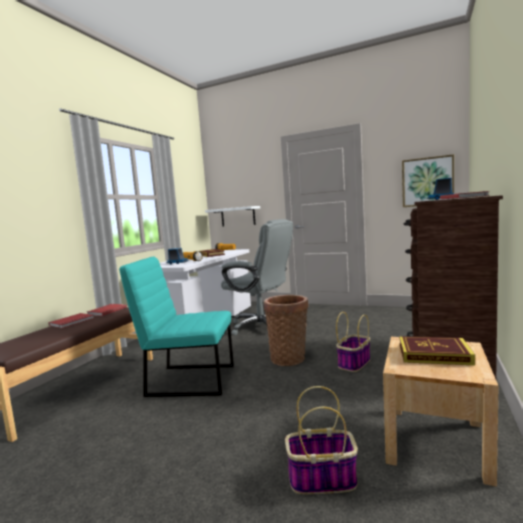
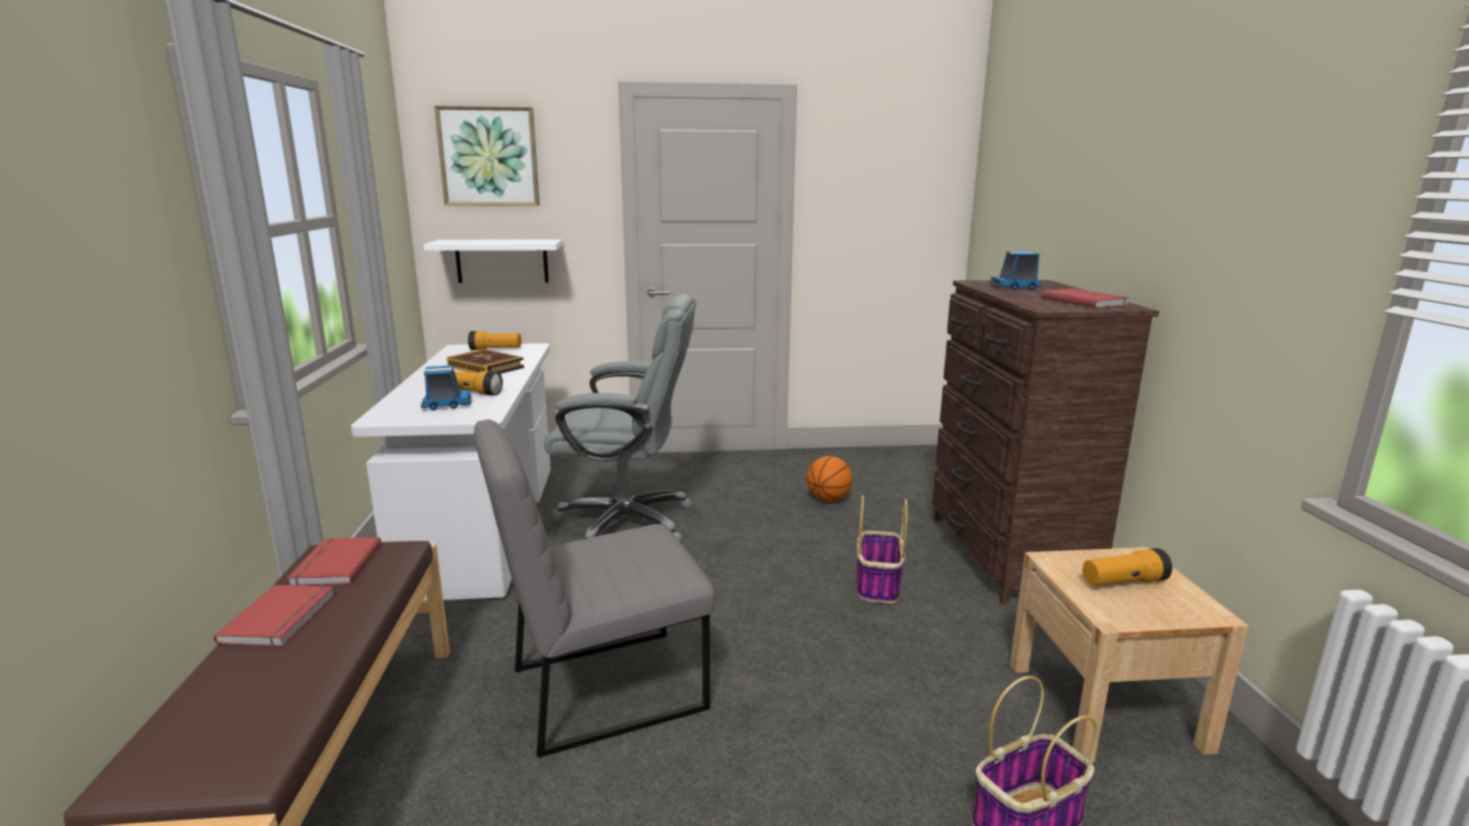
camera: 30 degrees left, 10 degrees up
turquoise chair [119,257,234,397] -> grey chair [474,419,715,758]
basket [264,295,308,366] -> none
book [399,336,475,365] -> flashlight [1082,548,1172,586]
picture [402,154,454,207] -> picture moved to [434,106,540,206]
none -> basketball [807,456,852,501]

